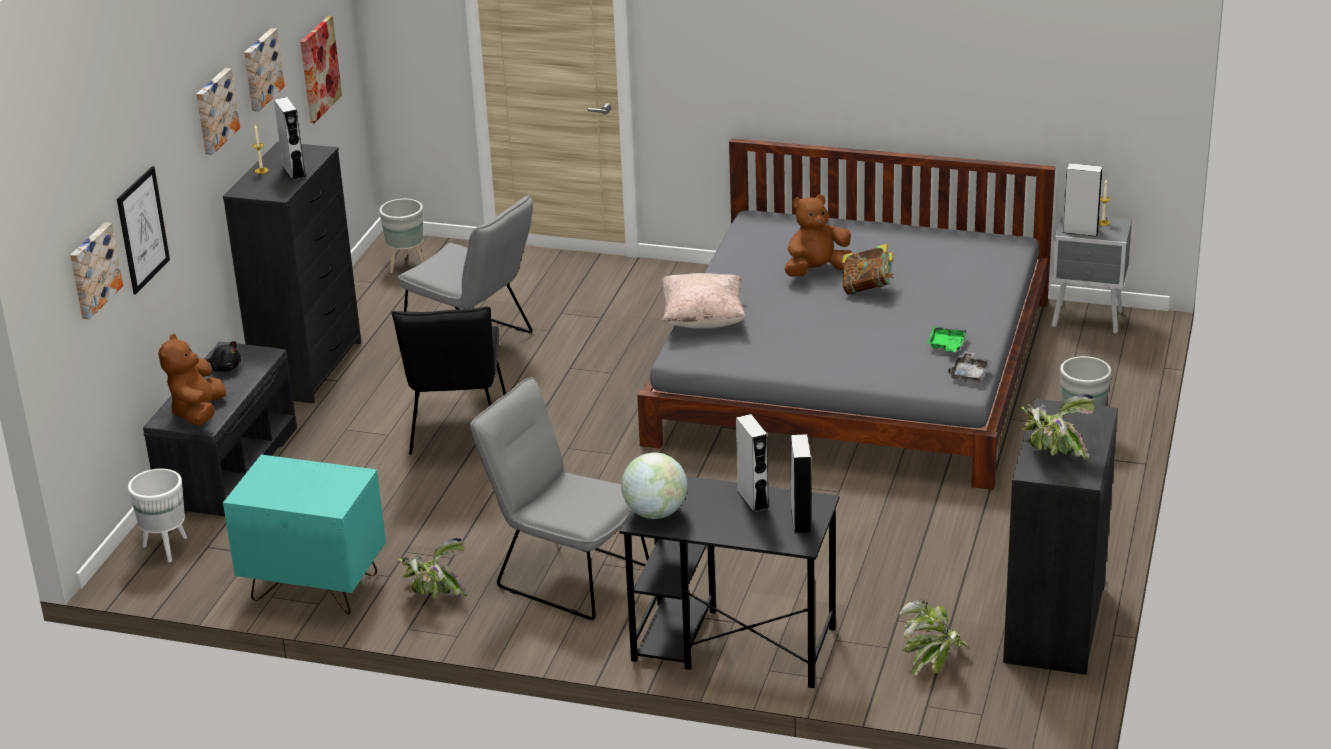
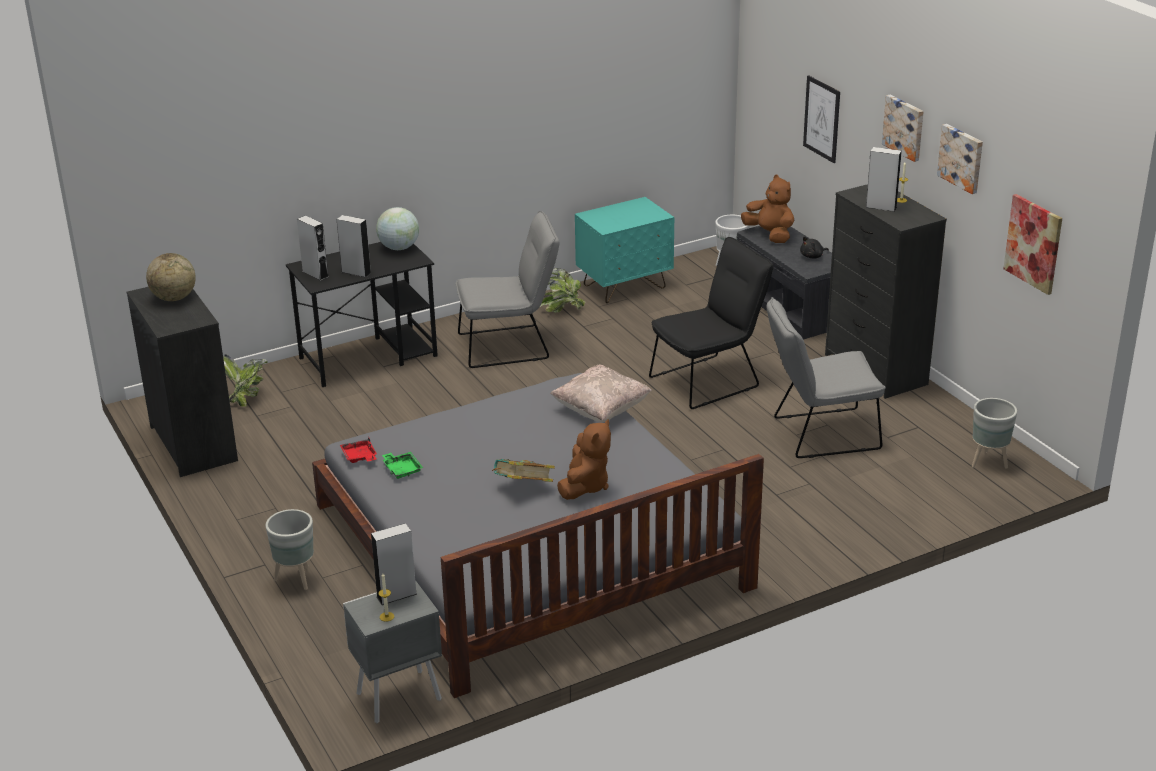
camera: 135 degrees right, 0 degrees up
picture [70,222,123,320] -> none
black chair [392,306,506,455] -> black chair turned 105 degrees clockwise [649,237,773,409]
grey tray [948,351,991,381] -> red tray [340,437,377,463]
potted plant [1021,394,1095,460] -> globe [146,253,196,301]

